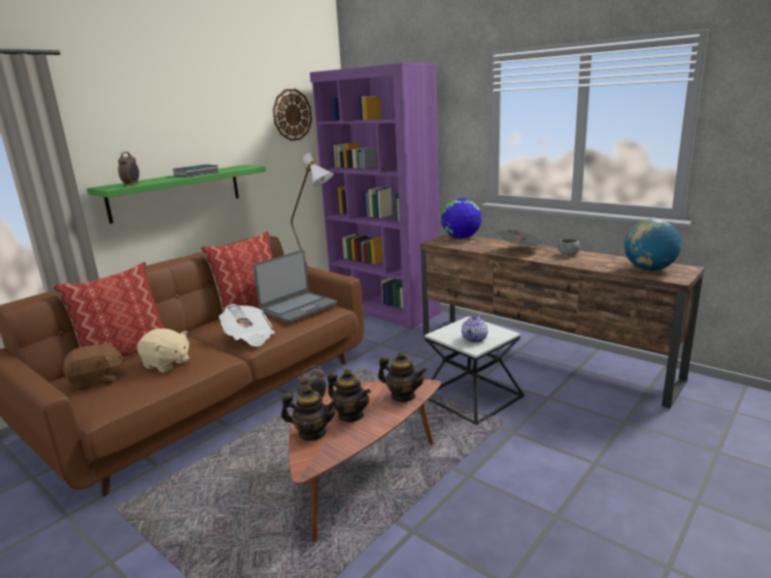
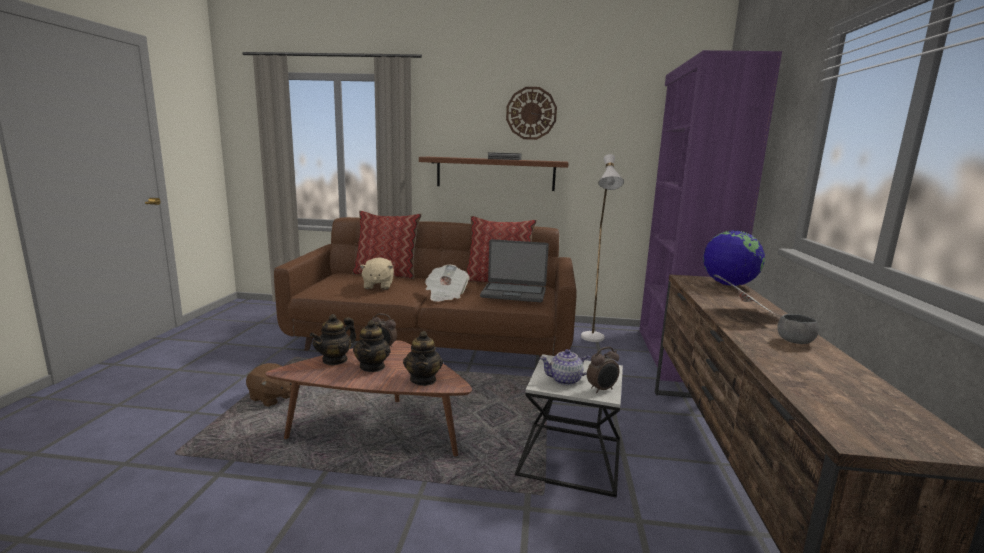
camera: 55 degrees right, 5 degrees down
brown plush toy [63,341,126,391] -> brown plush toy moved to [246,363,292,407]
green shelf [87,165,266,224] -> brown shelf [419,157,569,191]
alarm clock [118,152,139,186] -> alarm clock moved to [587,347,620,393]
wall clock [273,89,312,141] -> wall clock moved to [506,87,557,140]
teapot [281,385,338,441] -> teapot turned 60 degrees clockwise [310,314,356,365]
globe [624,219,681,271] -> none

